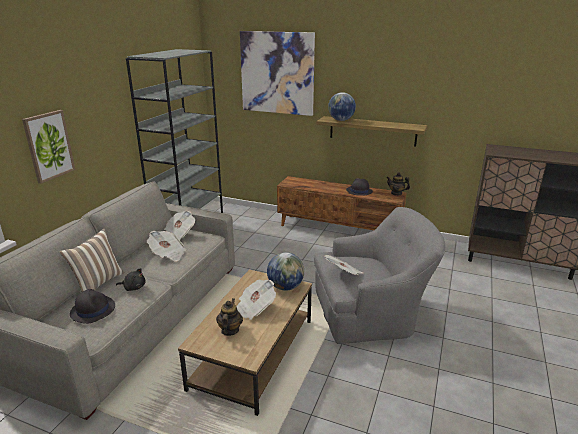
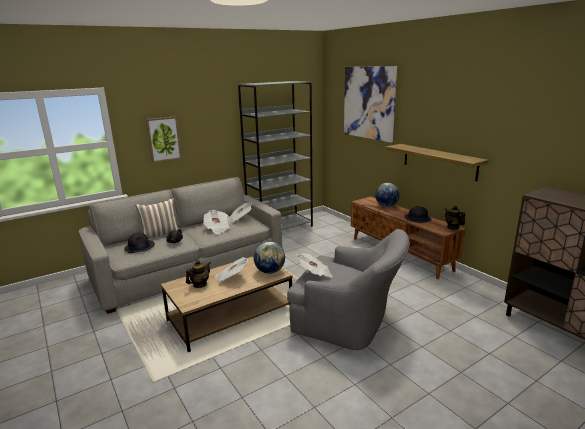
camera: 35 degrees right, 5 degrees down
globe [328,92,356,121] -> globe moved to [375,183,400,207]

